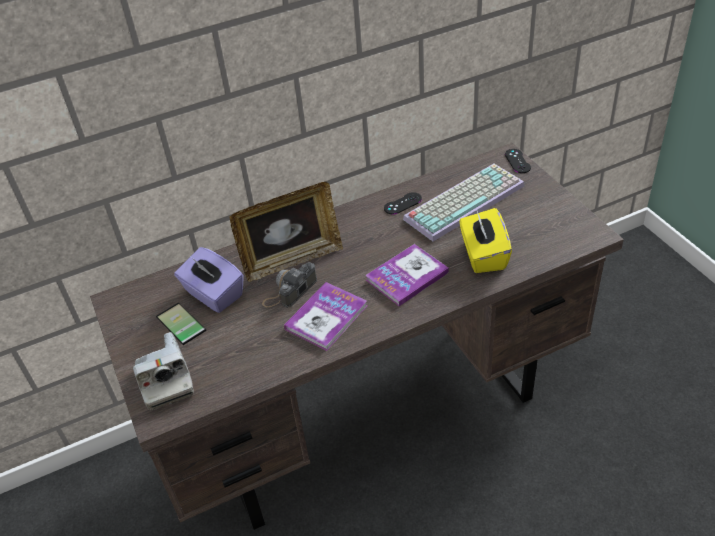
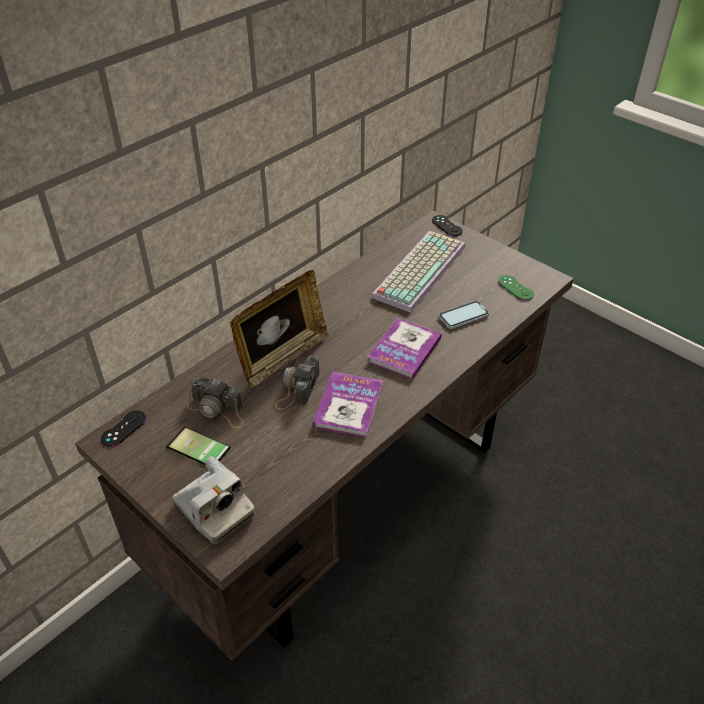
camera: 25 degrees left, 0 degrees up
purple tissue box [174,247,243,313] -> camera [187,378,244,428]
black game controller [384,192,422,214] -> black game controller moved to [101,411,146,447]
yellow tissue box [459,208,512,273] -> phone [439,301,489,329]
none -> green game controller [498,275,534,300]

